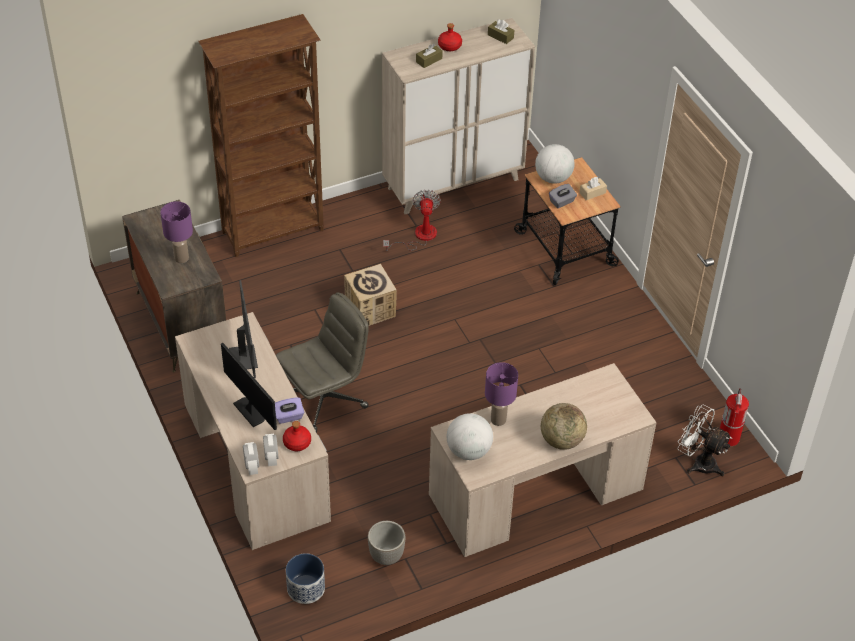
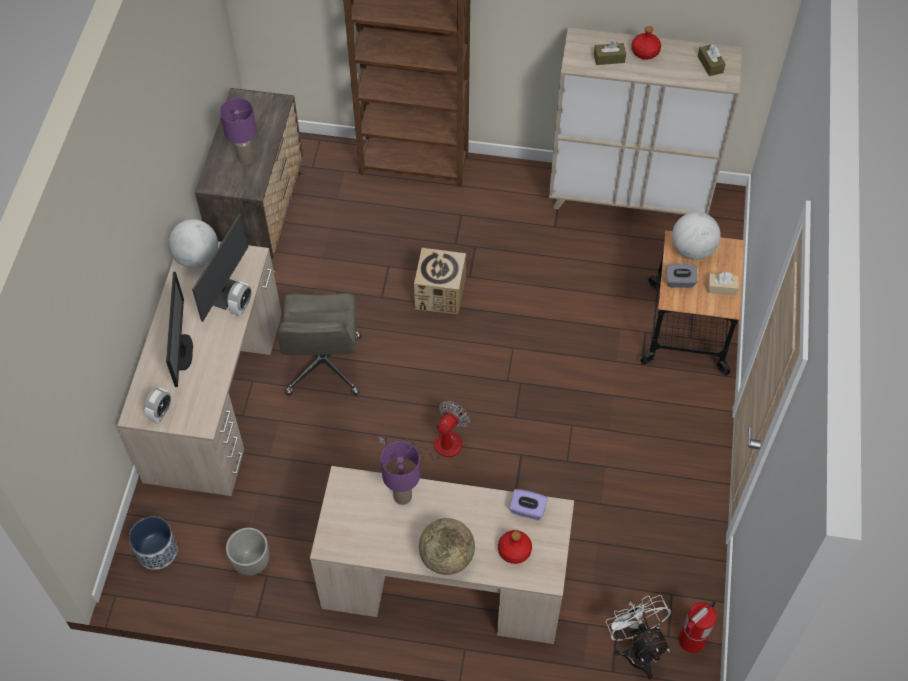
camera: 35 degrees right, 10 degrees up
alarm clock [243,442,259,475] -> alarm clock moved to [227,281,251,316]
purple tissue box [275,398,304,424] -> purple tissue box moved to [509,489,548,520]
grey office chair [276,293,369,433] -> grey office chair turned 90 degrees clockwise [278,293,361,396]
red bottle [283,421,311,451] -> red bottle moved to [498,530,532,564]
fan [383,190,441,251] -> fan moved to [379,401,470,461]
globe [447,413,493,460] -> globe moved to [168,219,218,268]

